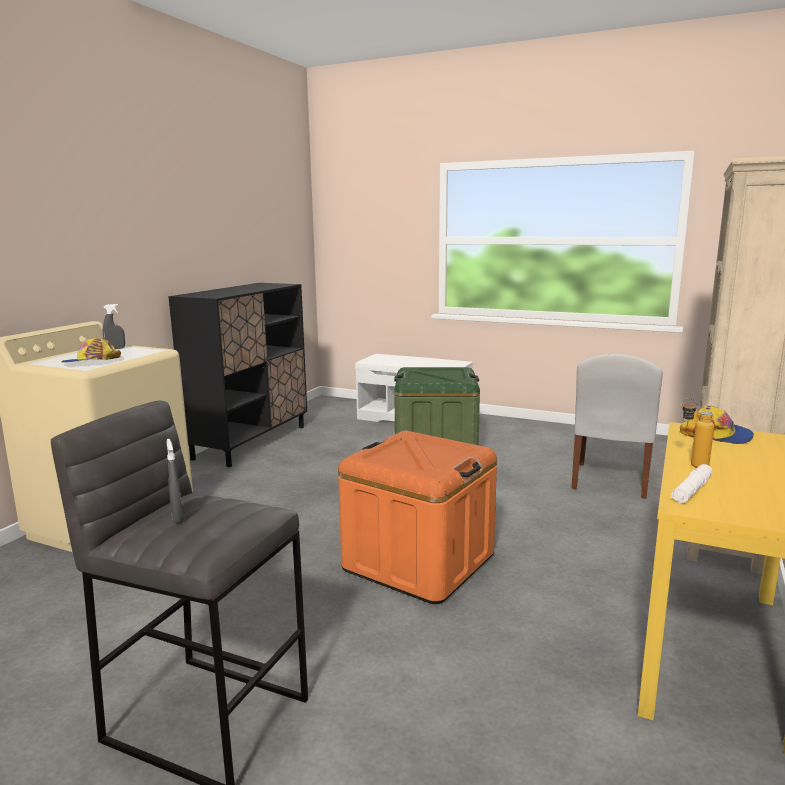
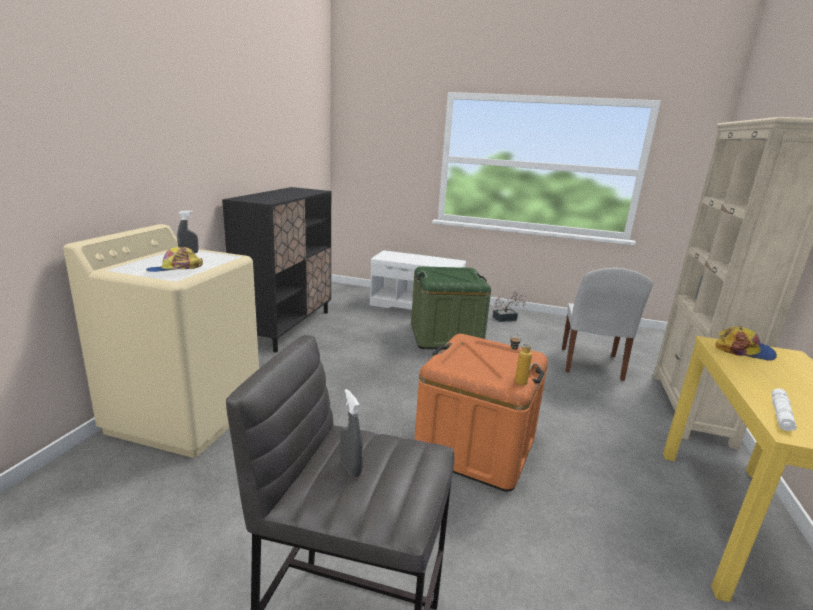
camera: 10 degrees left, 5 degrees up
bottle [682,398,714,468] -> bottle moved to [510,334,532,386]
none -> potted plant [492,291,527,322]

